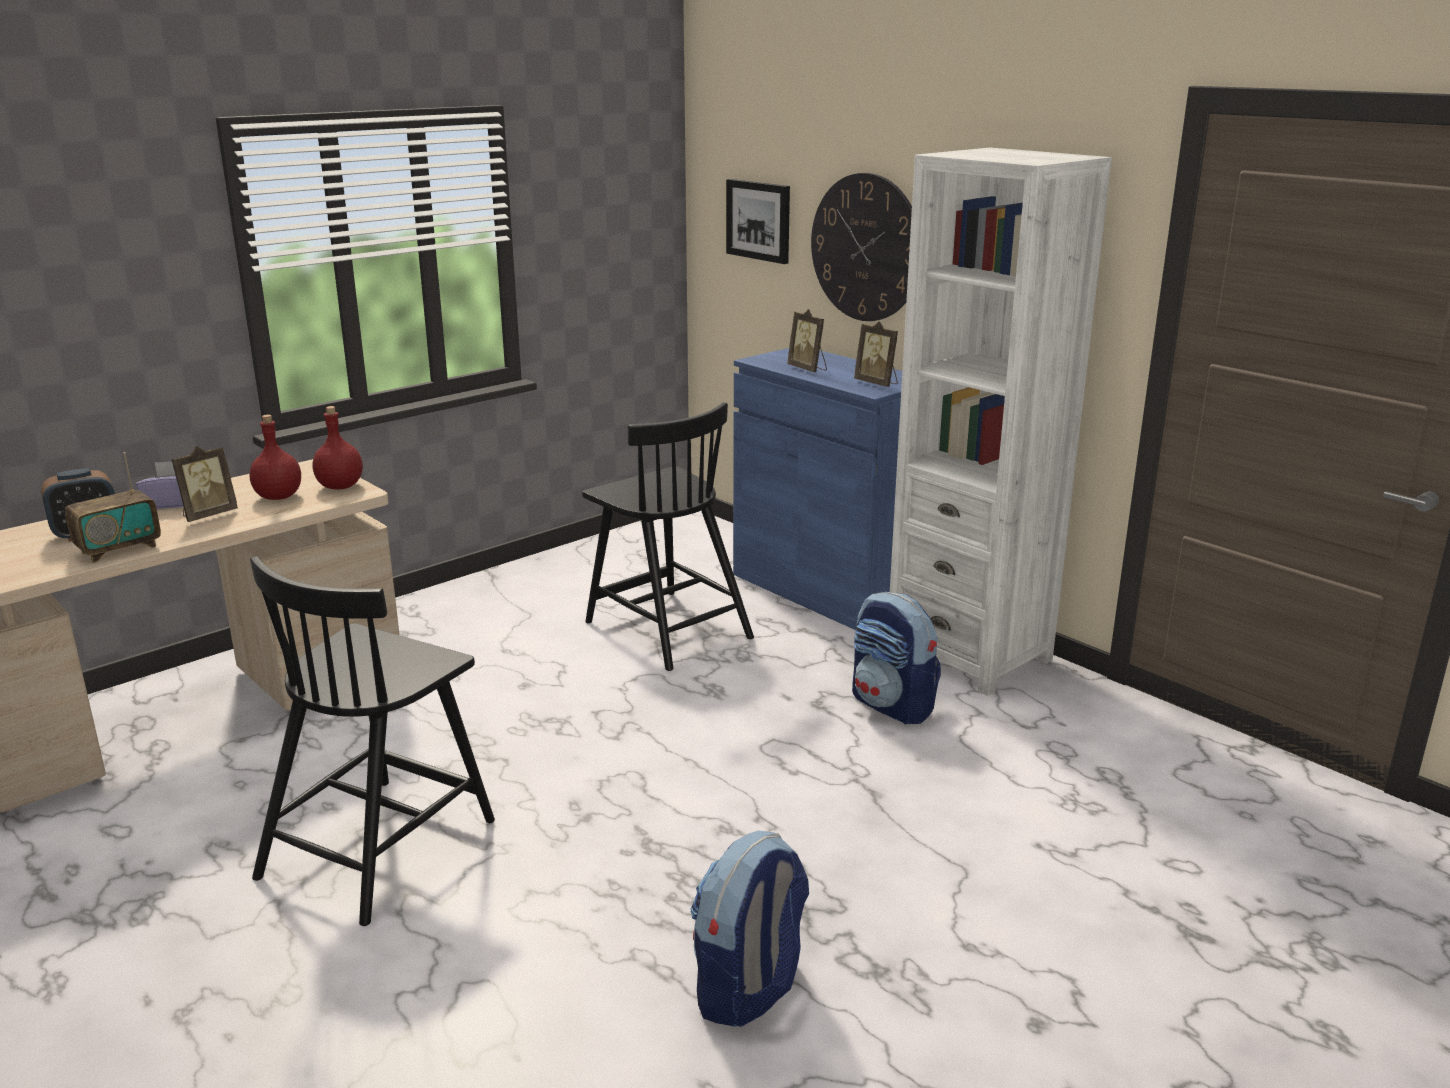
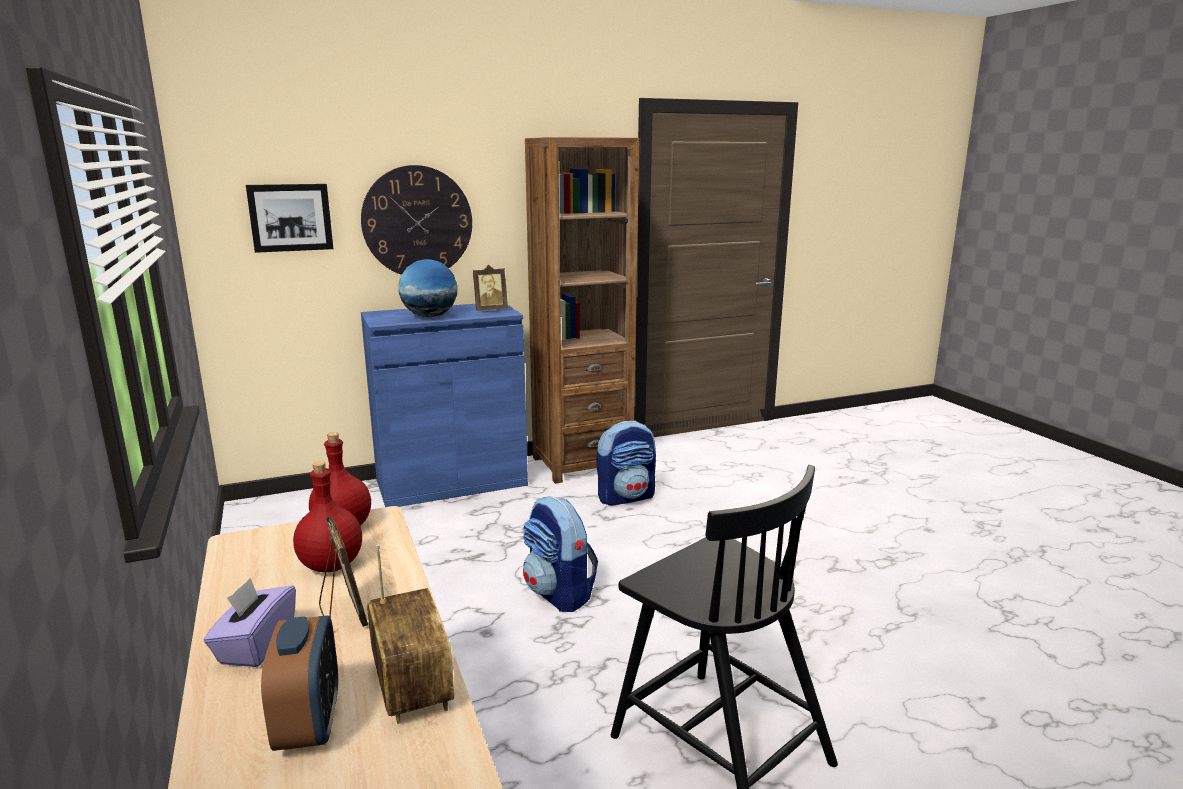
camera: 70 degrees left, 5 degrees down
black chair [582,402,754,671] -> none
backpack [690,831,809,1027] -> backpack moved to [523,496,598,612]
picture frame [787,309,827,372] -> globe [399,259,457,317]
white bookcase [890,148,1112,696] -> brown bookcase [525,137,639,484]

